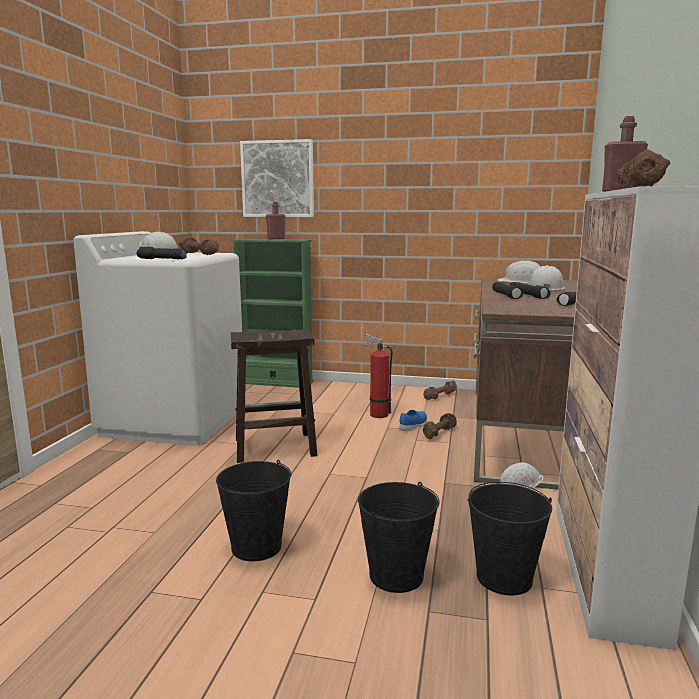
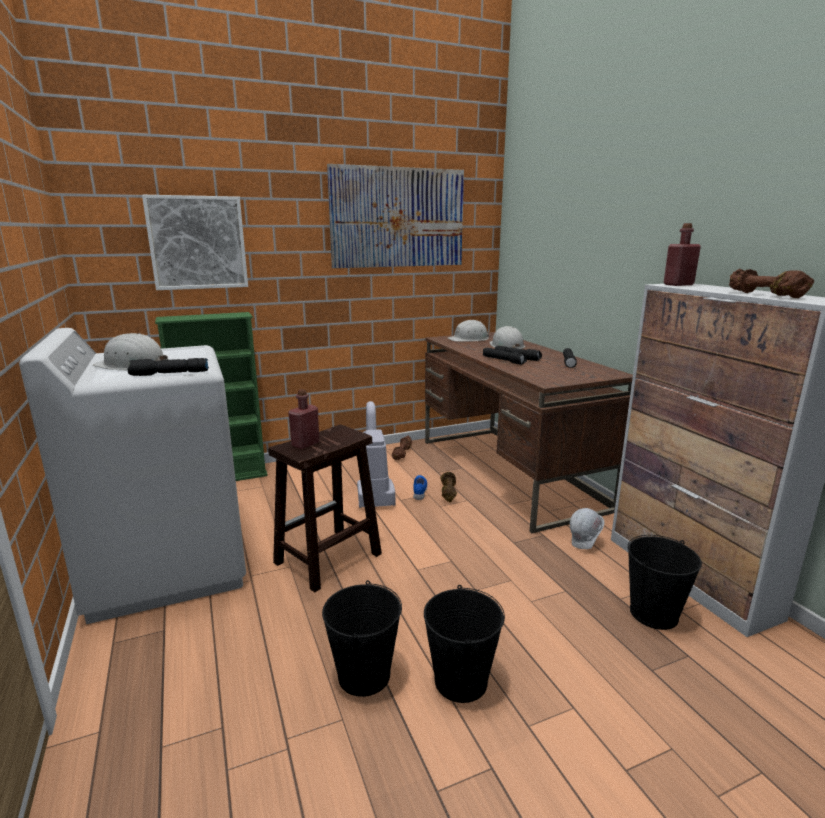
camera: 35 degrees left, 5 degrees up
brown dumbbell [178,237,219,255] -> none
red bottle [266,202,286,239] -> red bottle moved to [288,389,320,449]
black bucket [358,482,440,593] -> black bucket moved to [322,580,402,697]
fire extinguisher [364,334,393,418] -> vacuum cleaner [357,401,396,508]
none -> picture [327,164,464,268]

